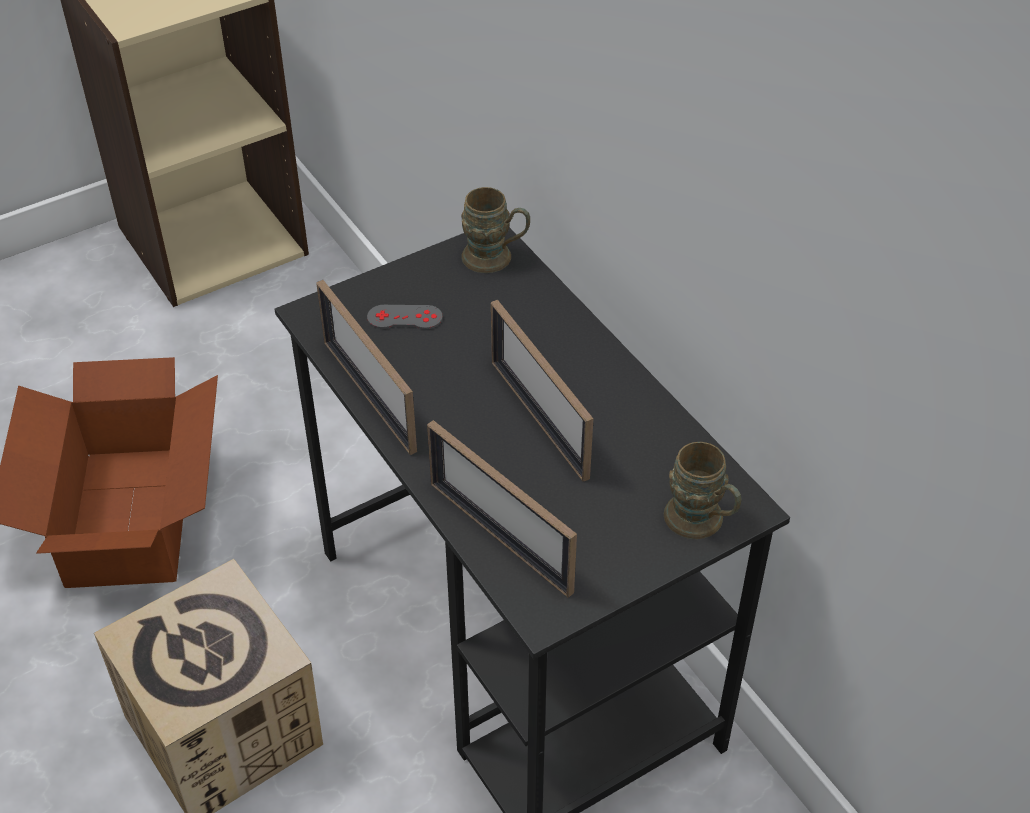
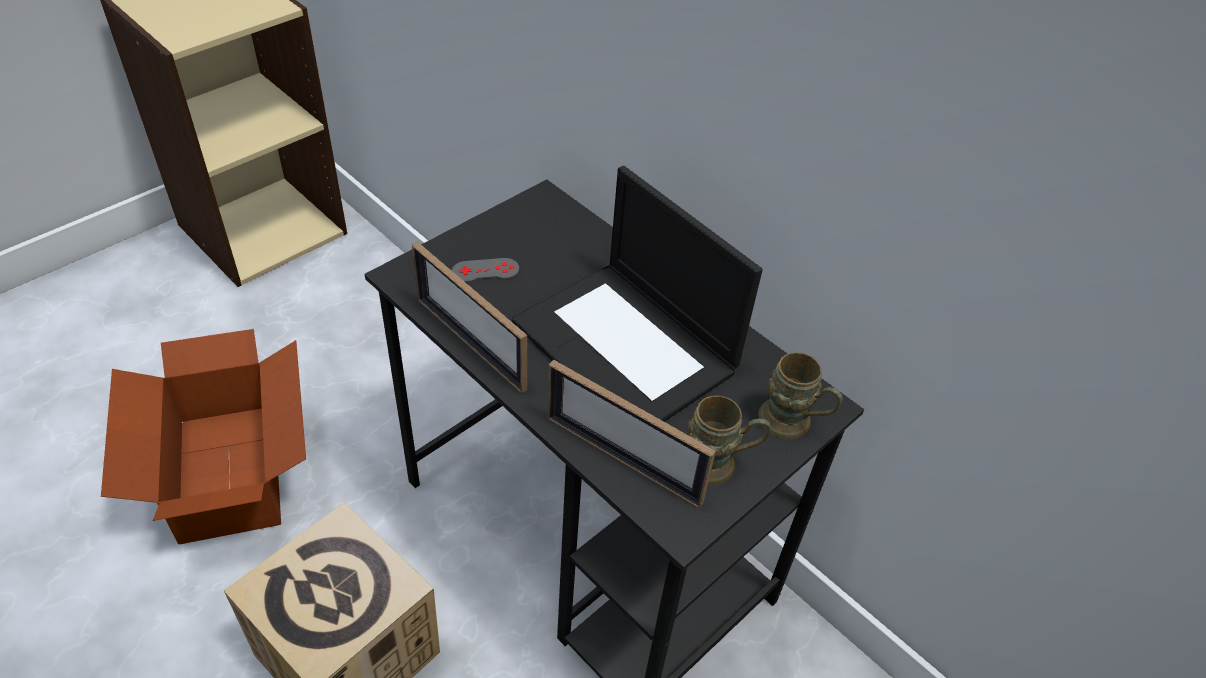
camera: 15 degrees left, 0 degrees up
brown mug [461,187,530,273] -> brown mug moved to [688,396,771,485]
picture frame [491,300,593,482] -> laptop [512,166,763,422]

